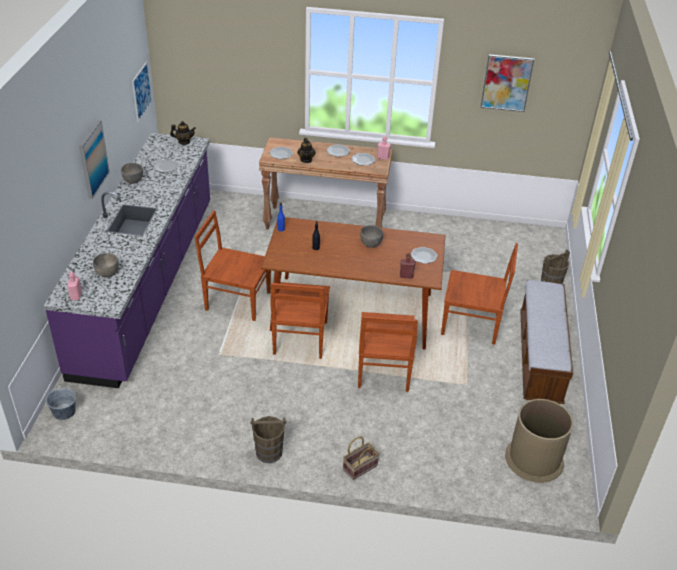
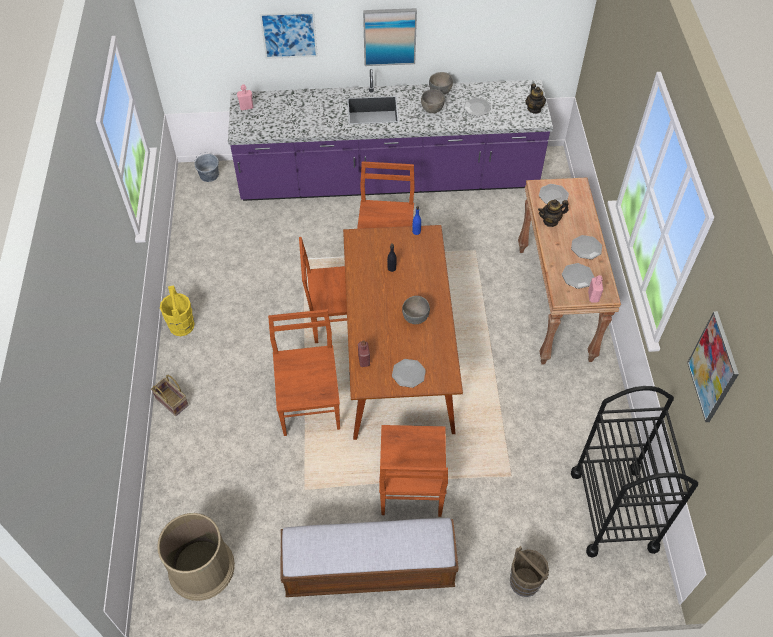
camera: 80 degrees right, 15 degrees up
grey bowl [93,253,119,277] -> grey bowl moved to [421,89,445,113]
picture [132,61,152,122] -> picture moved to [260,11,318,59]
brown bucket [250,416,286,463] -> yellow bucket [160,285,194,336]
brown chair [358,312,418,392] -> brown chair turned 90 degrees clockwise [268,309,340,436]
none -> black cart [571,386,698,558]

